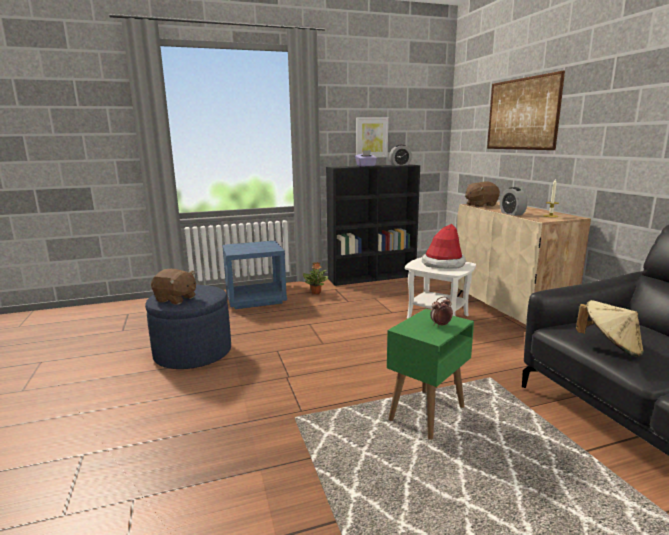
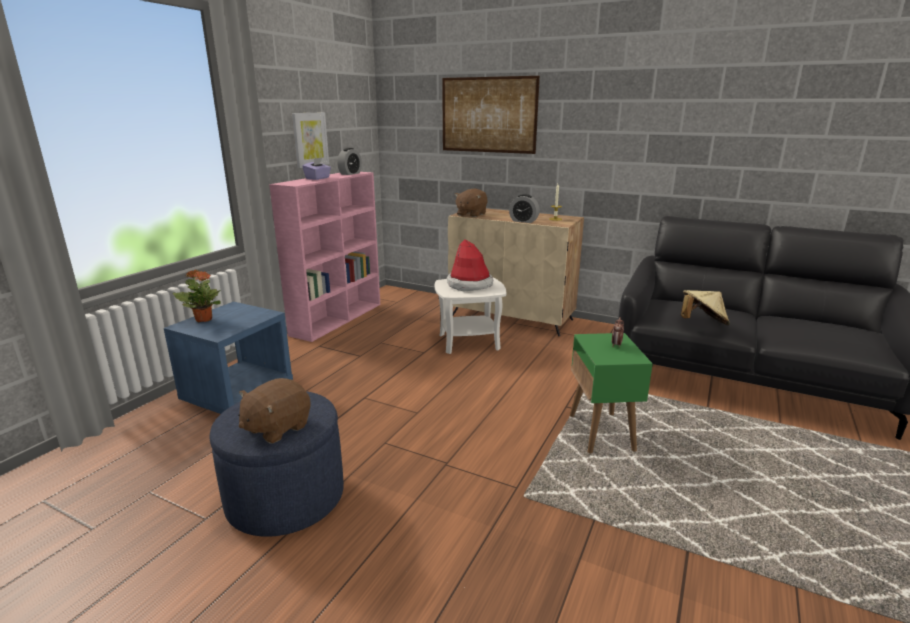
camera: 45 degrees left, 5 degrees up
brown plush toy [151,269,196,304] -> brown plush toy turned 150 degrees clockwise [238,378,311,444]
potted plant [303,262,328,294] -> potted plant moved to [173,269,221,322]
black bookcase [326,164,420,286] -> pink bookcase [269,172,380,342]

